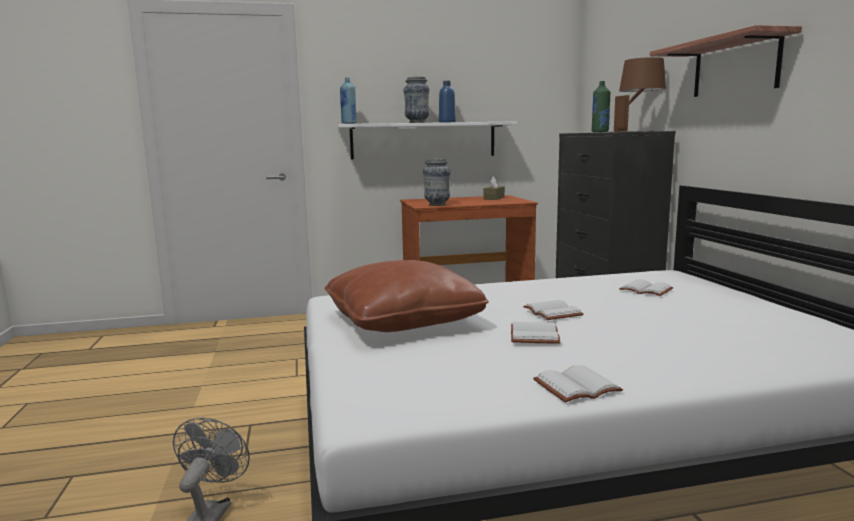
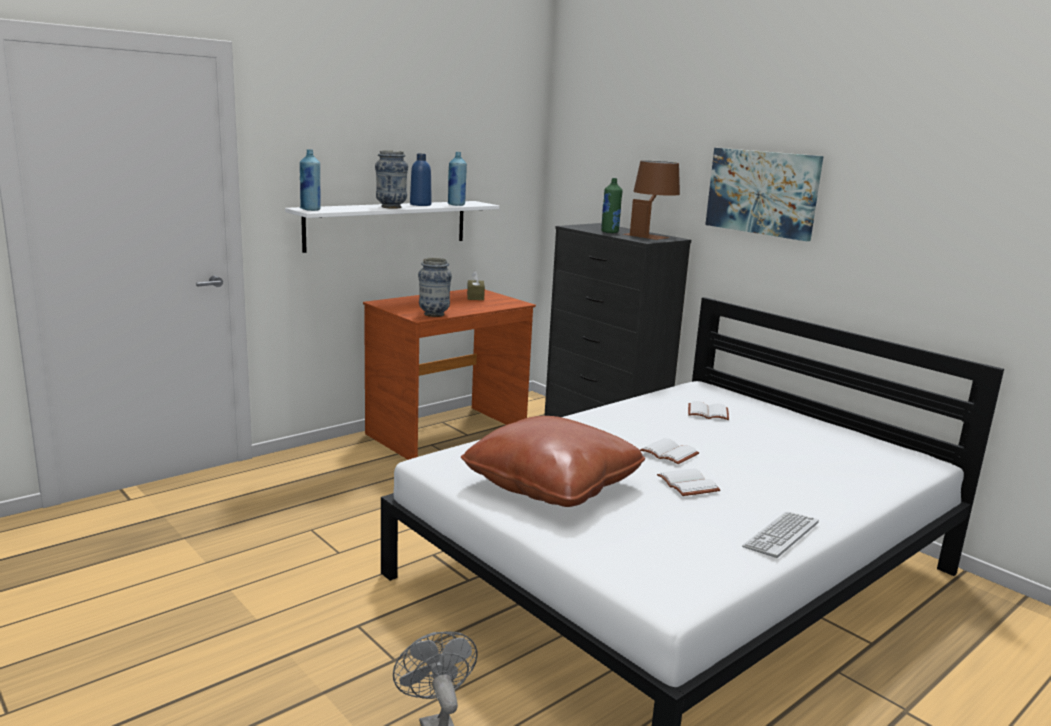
camera: 30 degrees left, 5 degrees up
white book [533,365,623,403] -> keyboard [742,512,819,558]
shelf [650,25,802,97] -> picture [705,148,823,241]
none -> blue bottle [448,152,467,206]

